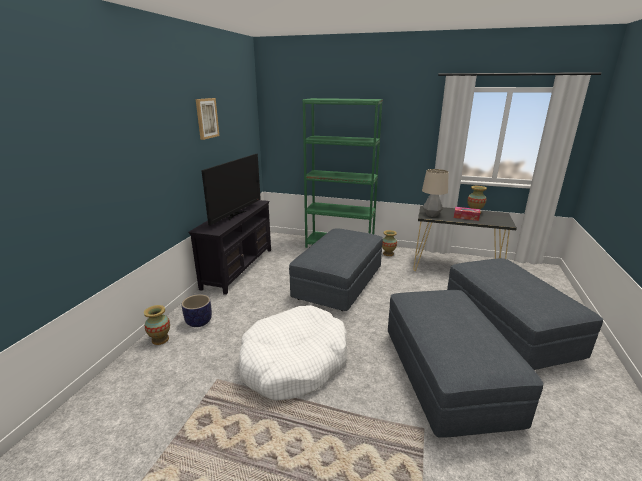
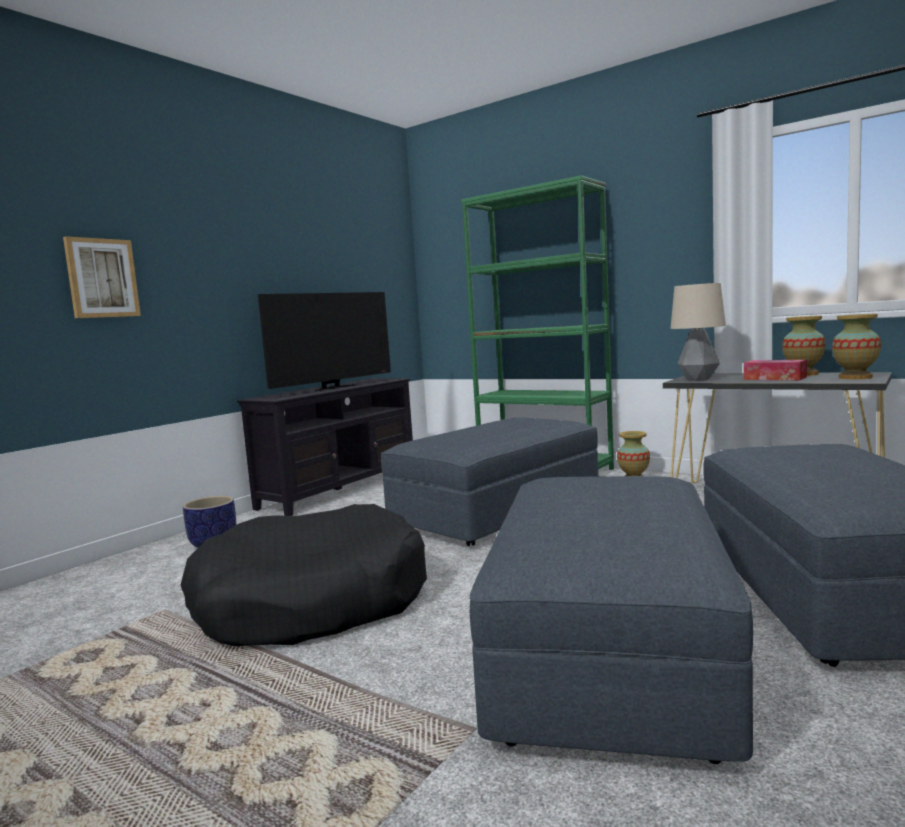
camera: 20 degrees right, 15 degrees down
vase [144,305,170,345] -> vase moved to [832,314,881,379]
picture [196,98,219,140] -> picture moved to [63,236,141,318]
white dog bed [239,305,348,401] -> black dog bed [181,504,427,646]

